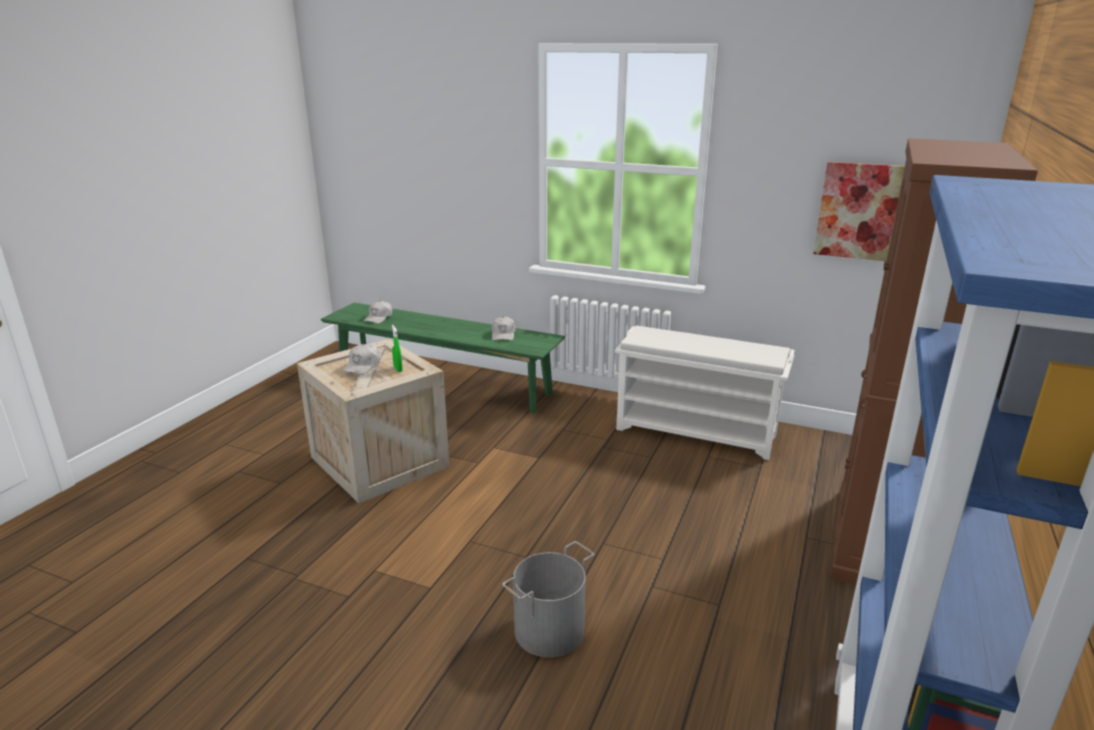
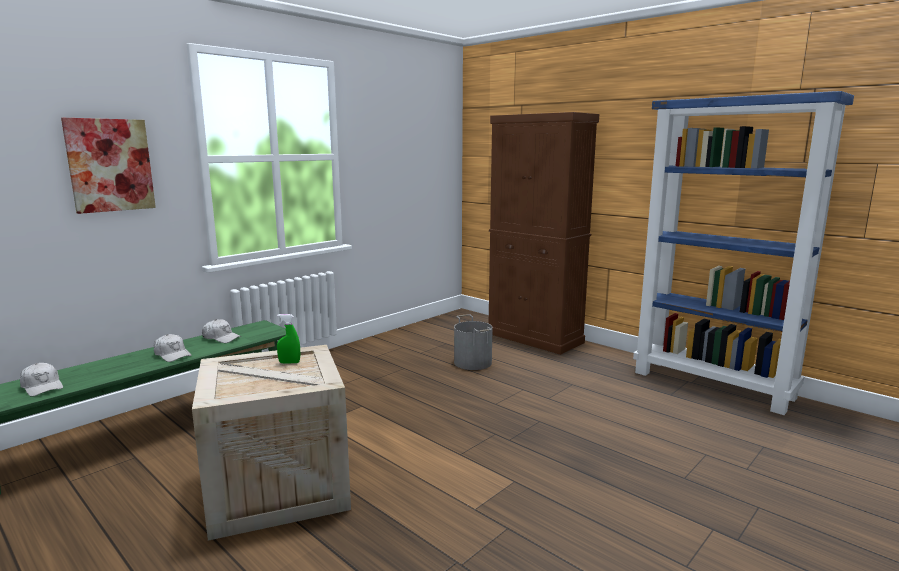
camera: 70 degrees left, 10 degrees down
white cap [343,344,380,375] -> white cap moved to [154,334,192,362]
grey bucket [502,541,594,658] -> grey bucket moved to [454,314,493,370]
white shoe rack [615,325,795,460] -> none
picture [813,162,905,261] -> picture moved to [61,118,156,214]

